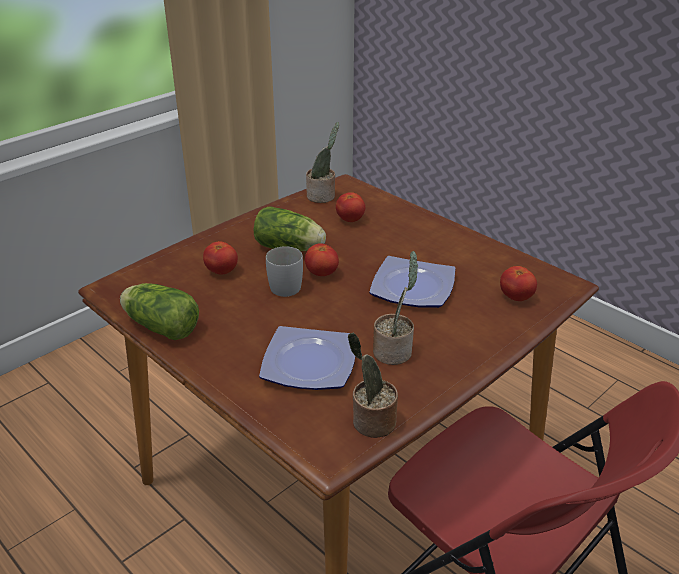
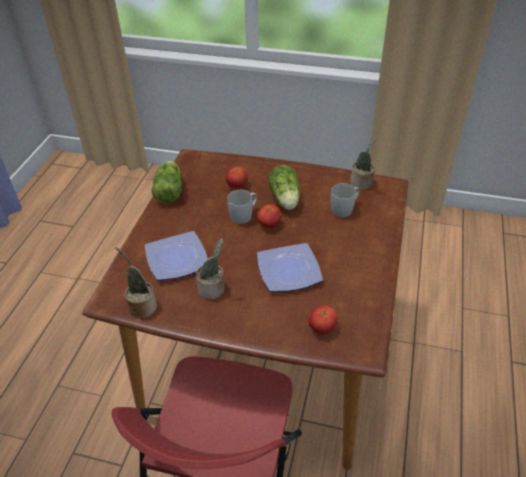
camera: 60 degrees right, 10 degrees up
tomato [336,192,365,222] -> white mug [331,183,360,217]

